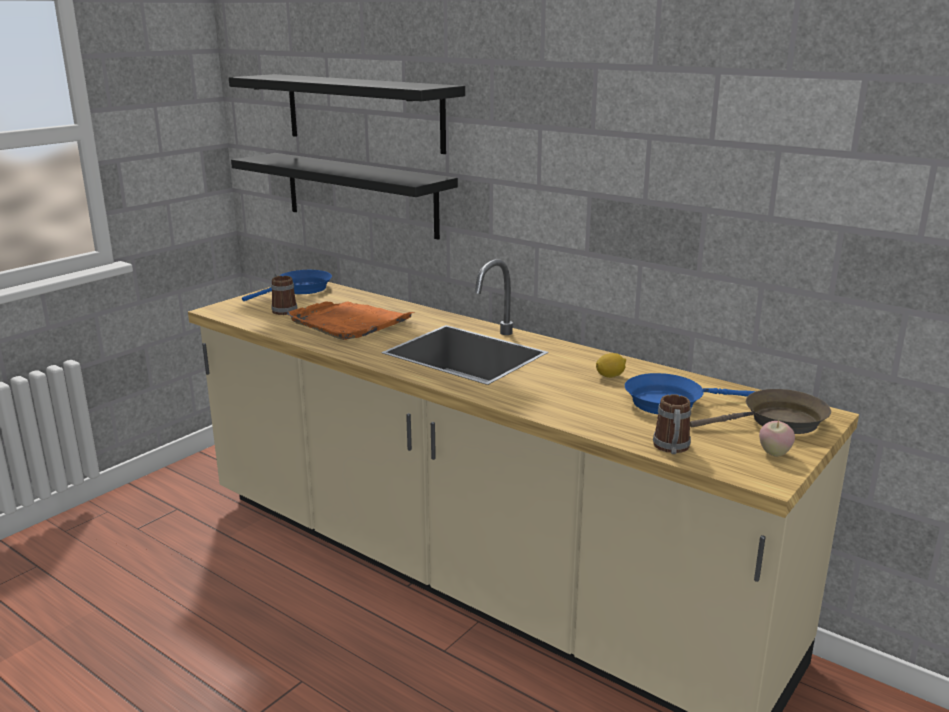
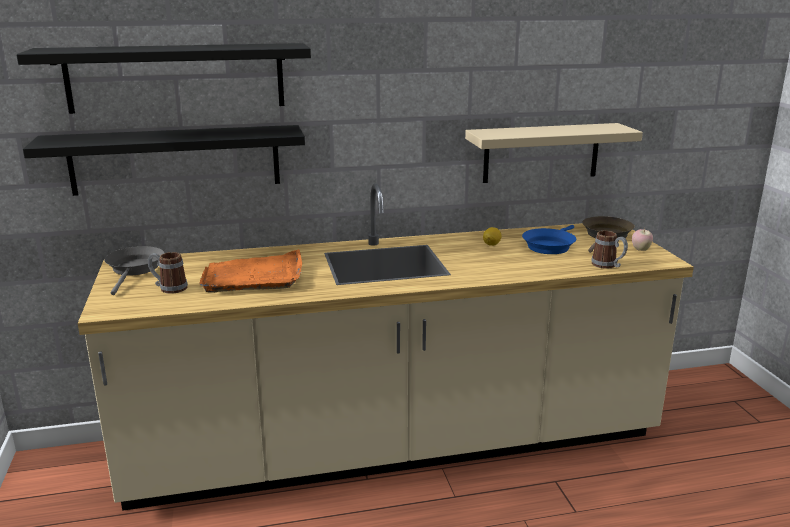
camera: 50 degrees left, 0 degrees up
blue frying pan [242,270,332,301] -> grey frying pan [104,246,164,295]
none -> beige shelf [465,123,643,183]

